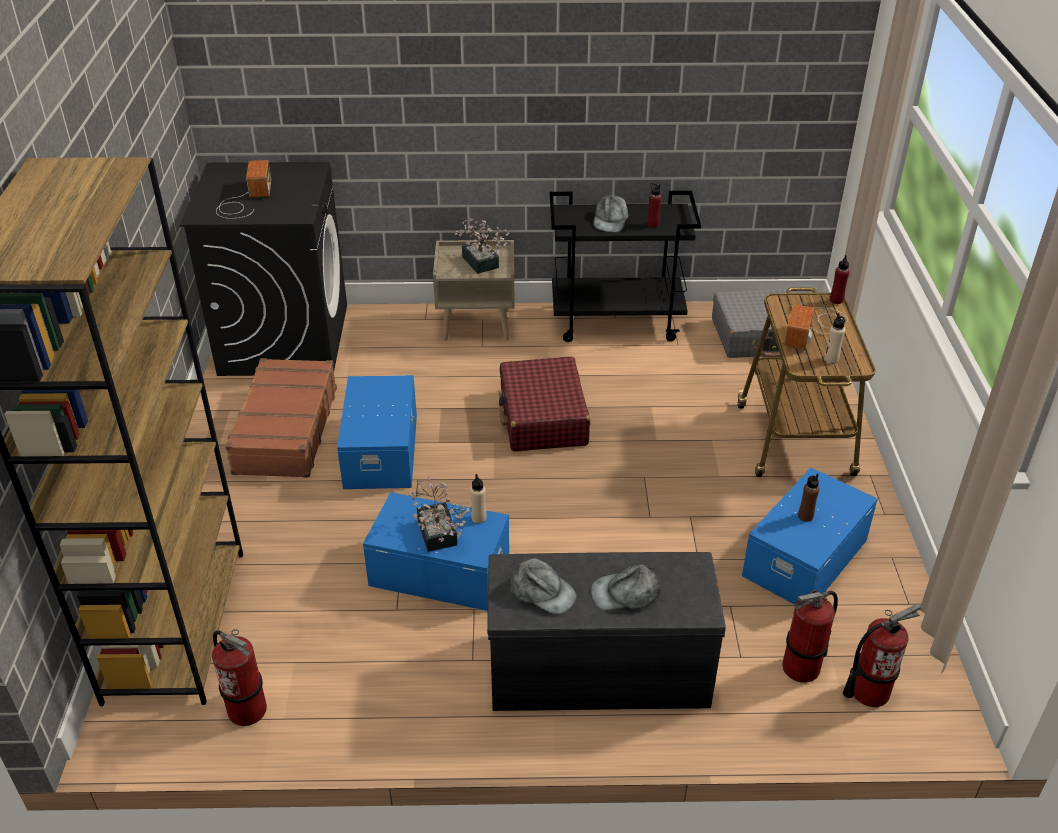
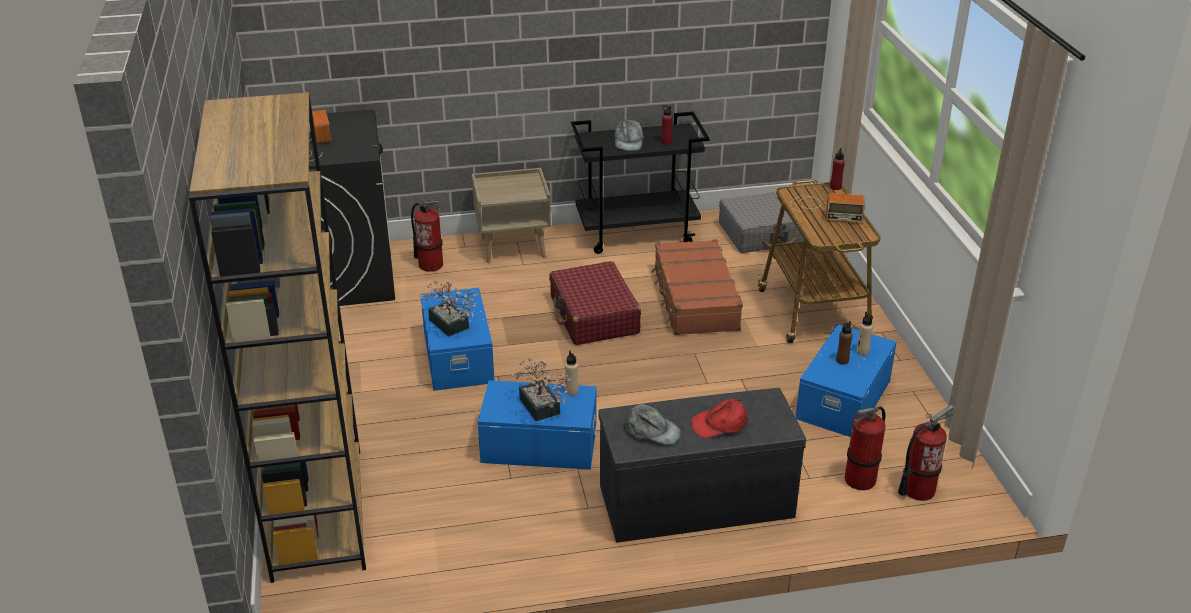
camera: 10 degrees left, 5 degrees down
fire extinguisher [212,629,267,726] -> fire extinguisher moved to [411,200,443,272]
brown suitcase [225,358,337,478] -> brown suitcase moved to [651,239,743,335]
potted plant [455,218,510,274] -> potted plant moved to [420,281,478,337]
grey cap [591,565,660,611] -> red cap [691,399,748,438]
radio [784,304,848,349] -> radio turned 90 degrees counterclockwise [791,193,865,222]
beige bottle [824,313,845,364] -> beige bottle moved to [856,312,873,355]

